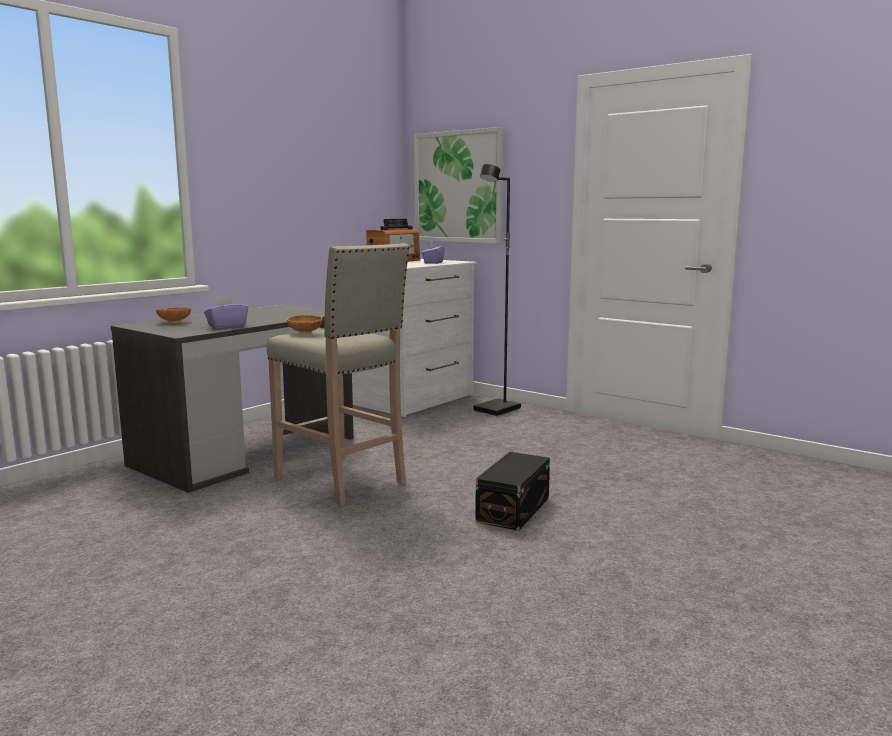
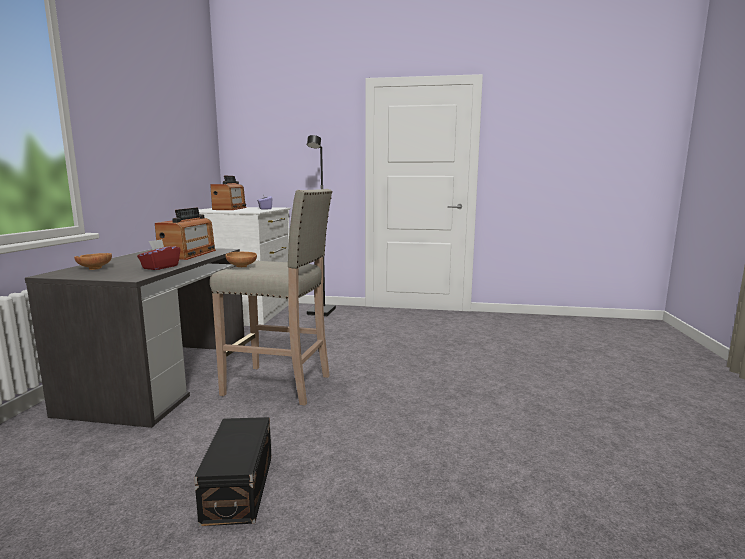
camera: 30 degrees left, 0 degrees up
purple tissue box [204,296,248,328] -> red tissue box [137,239,180,270]
picture [414,127,504,243] -> none
black storage box [475,452,550,531] -> black storage box moved to [194,417,271,526]
none -> radio [155,208,216,260]

